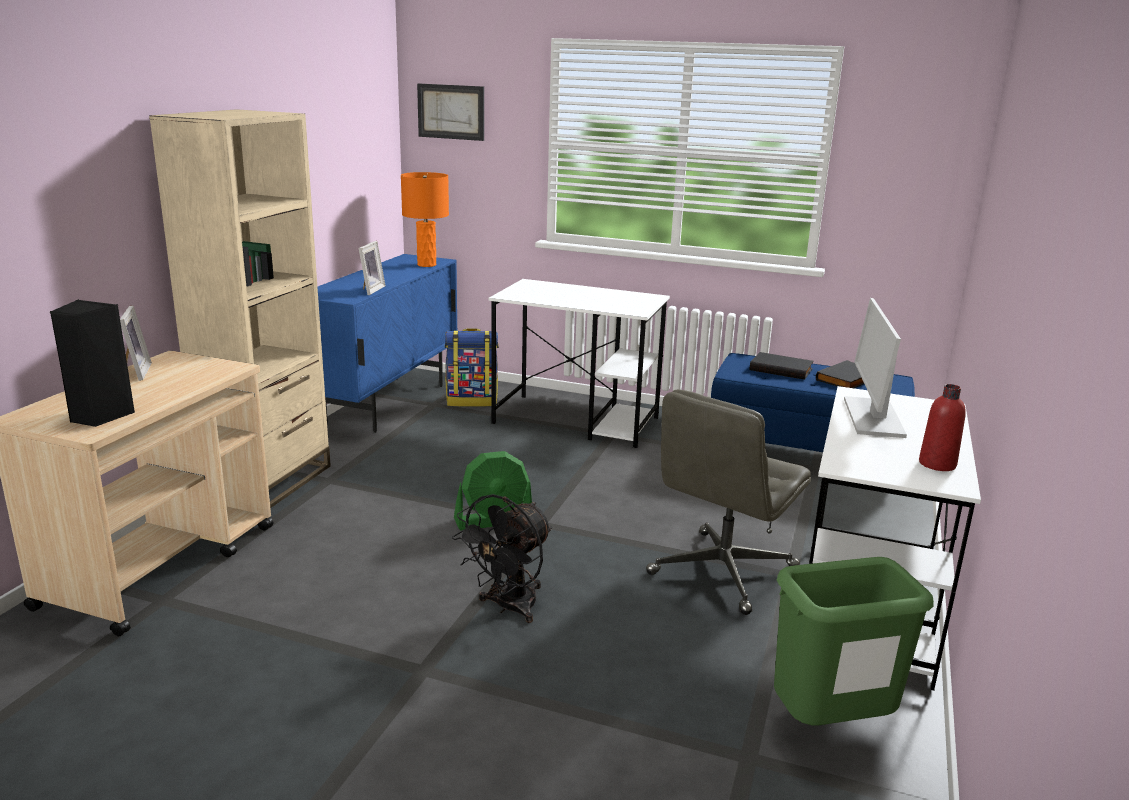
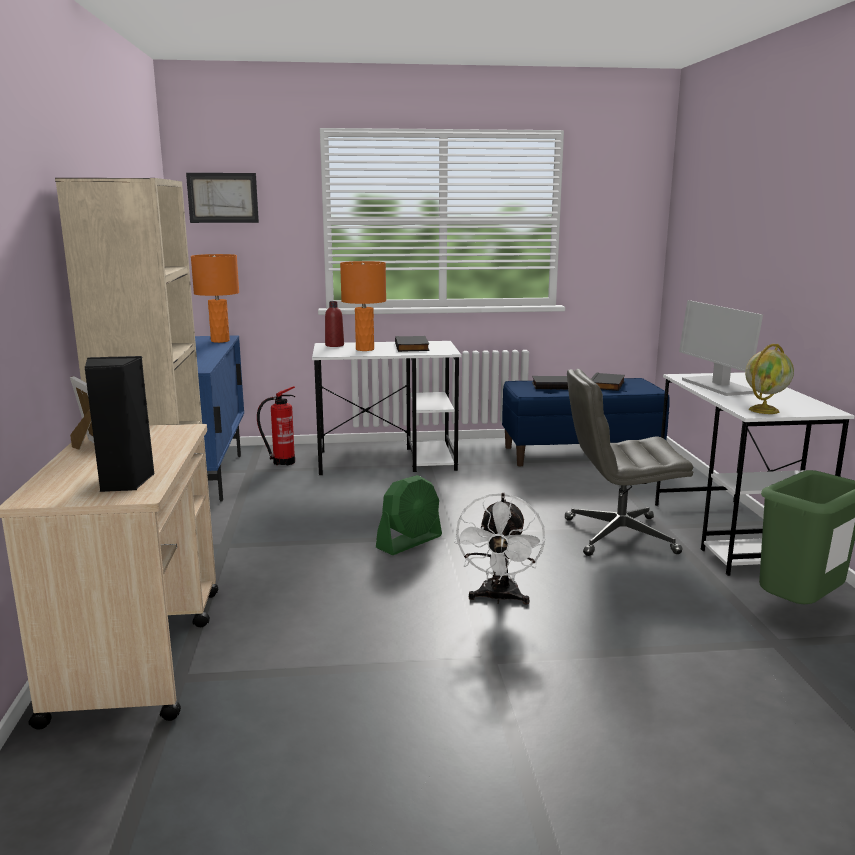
camera: 25 degrees left, 5 degrees down
picture frame [359,241,386,295] -> none
backpack [445,328,499,407] -> fire extinguisher [257,386,295,465]
black fan [452,494,553,623] -> white fan [454,493,545,605]
grey office chair [646,389,811,615] -> grey office chair turned 75 degrees clockwise [565,369,693,556]
red bottle [919,384,966,471] -> red bottle moved to [325,301,344,347]
none -> orange table lamp [340,261,386,351]
none -> black book [395,336,429,352]
none -> globe [745,344,794,414]

